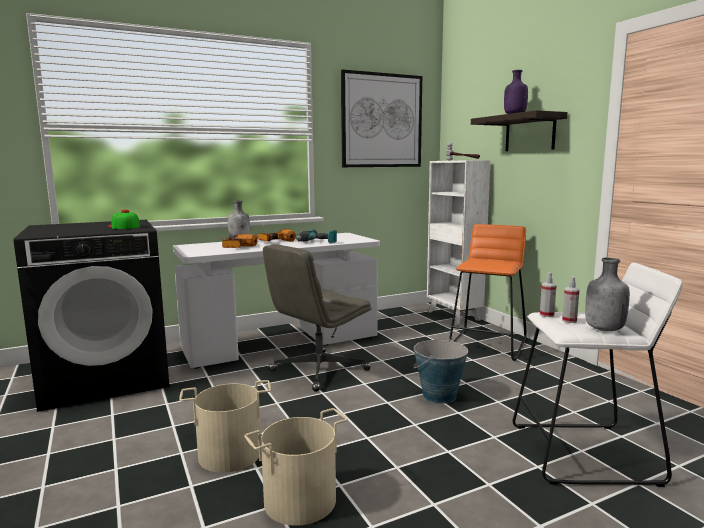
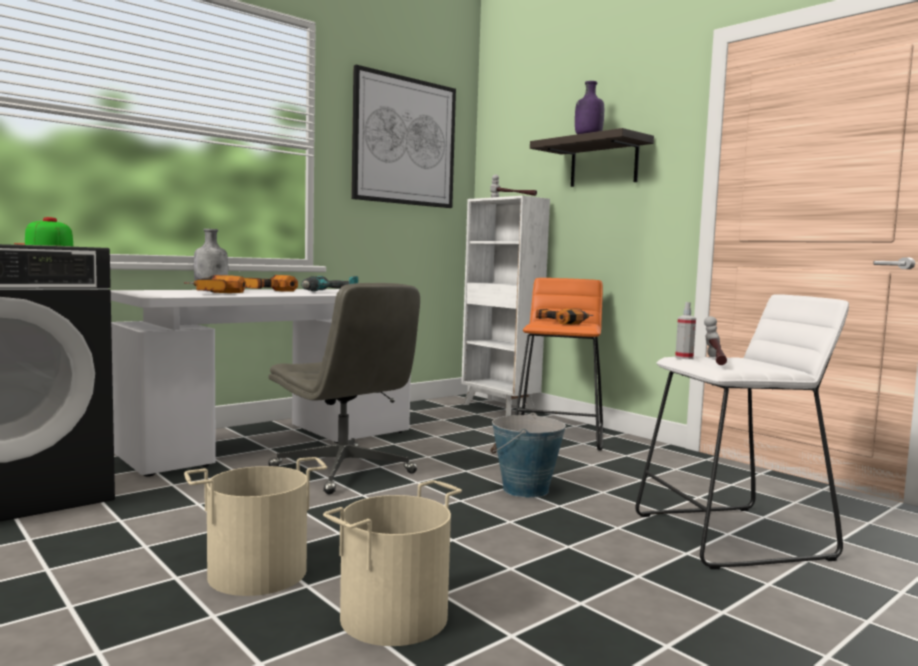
camera: 15 degrees left, 5 degrees down
grey office chair [263,244,371,392] -> grey office chair turned 75 degrees counterclockwise [268,283,420,495]
spray bottle [562,276,580,323] -> hammer [704,316,727,365]
grey bottle [585,258,630,331] -> none
none -> power drill [536,308,593,325]

